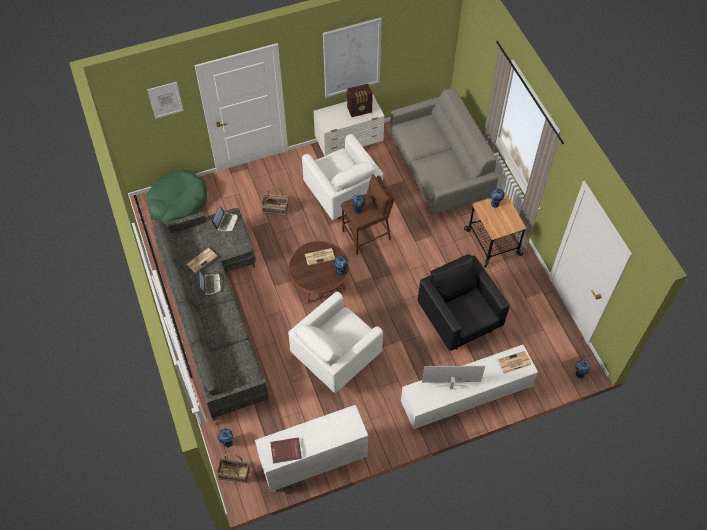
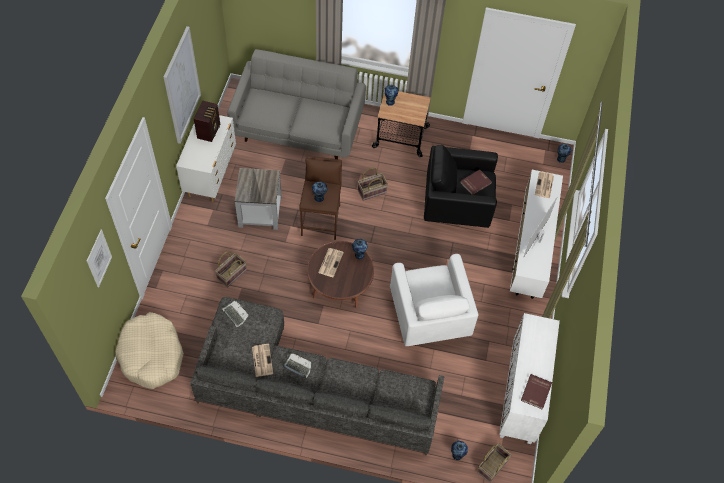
camera: 60 degrees left, 0 degrees up
green dog bed [147,170,207,223] -> beige dog bed [115,312,184,389]
white armchair [302,134,383,220] -> grey side table [235,168,282,230]
none -> basket [358,168,388,201]
none -> red book [460,170,492,195]

